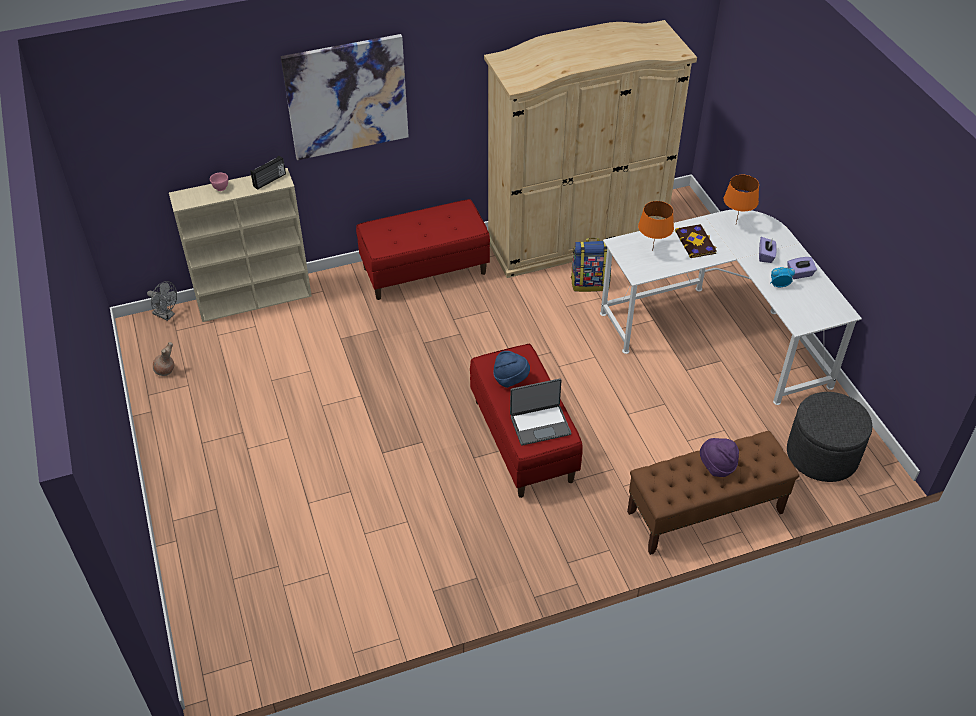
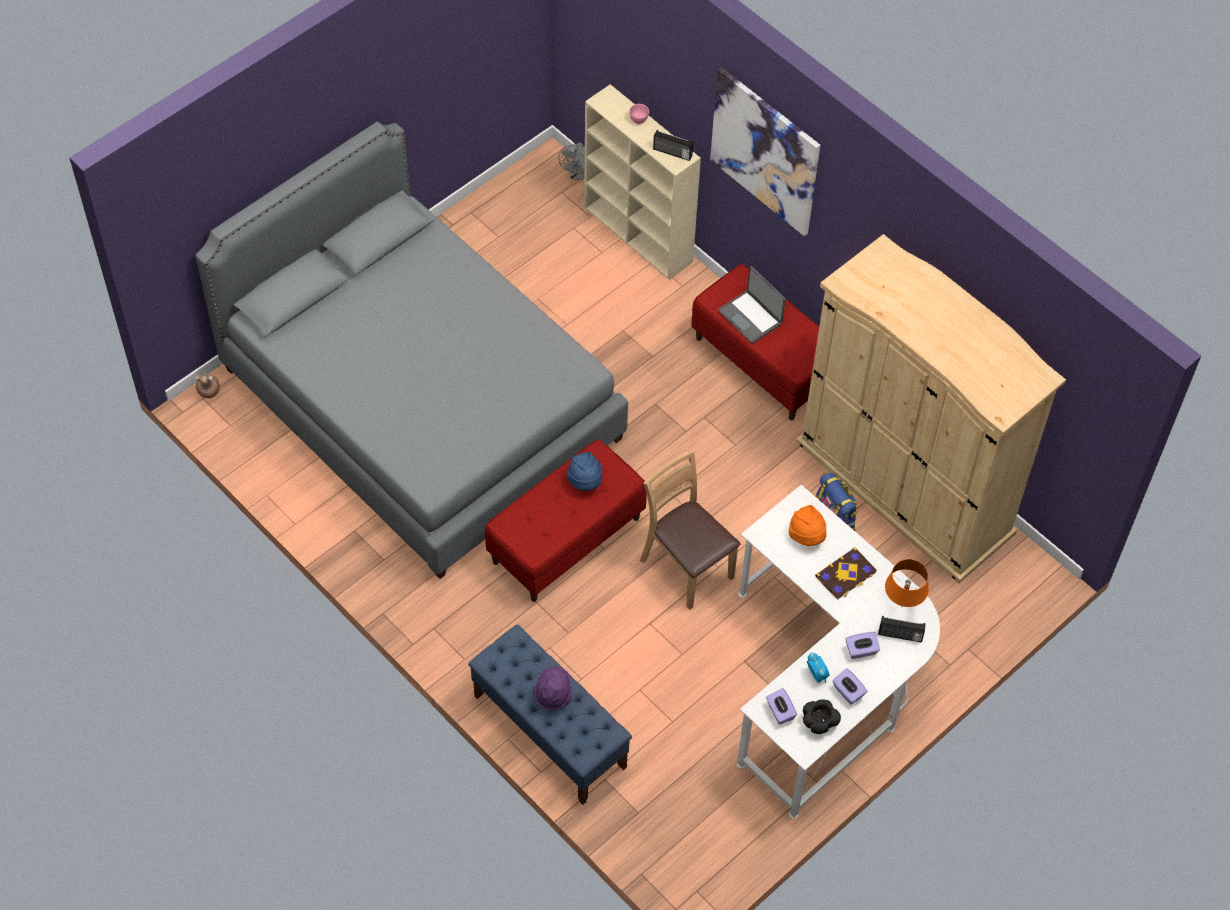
camera: 65 degrees right, 10 degrees up
brown vase [153,342,174,376] -> brown vase moved to [195,375,220,398]
laptop [510,379,571,446] -> laptop moved to [718,266,786,344]
brown bench [627,431,799,555] -> blue bench [468,624,632,805]
orange table lamp [638,201,674,252] -> orange hat [789,505,827,546]
grey ottoman [787,392,872,482] -> none
none -> grey bed [195,122,628,579]
none -> brown chair [640,450,740,610]
none -> purple tissue box [766,688,797,725]
none -> black bowl [803,699,841,734]
none -> radio [878,616,926,643]

